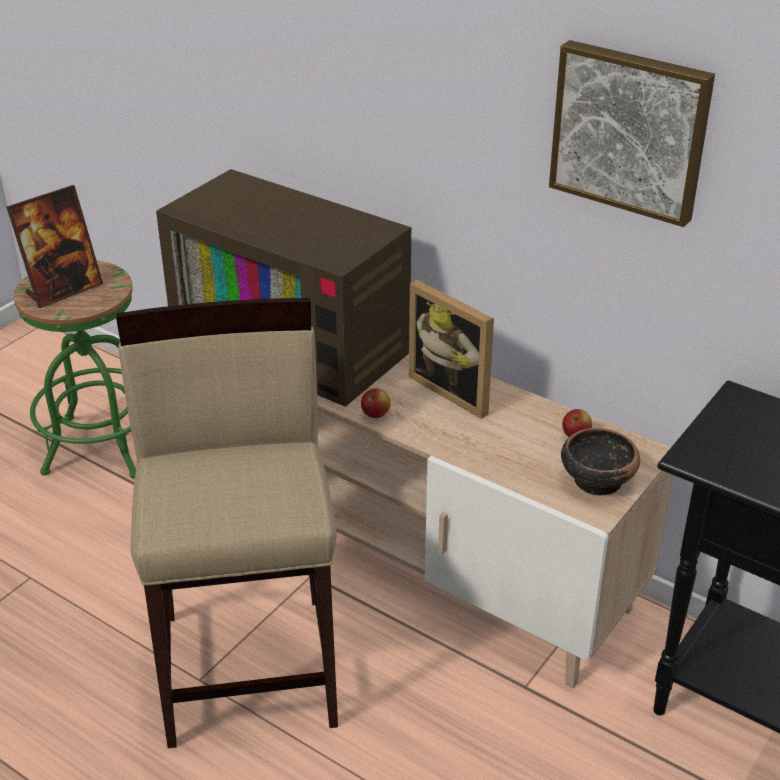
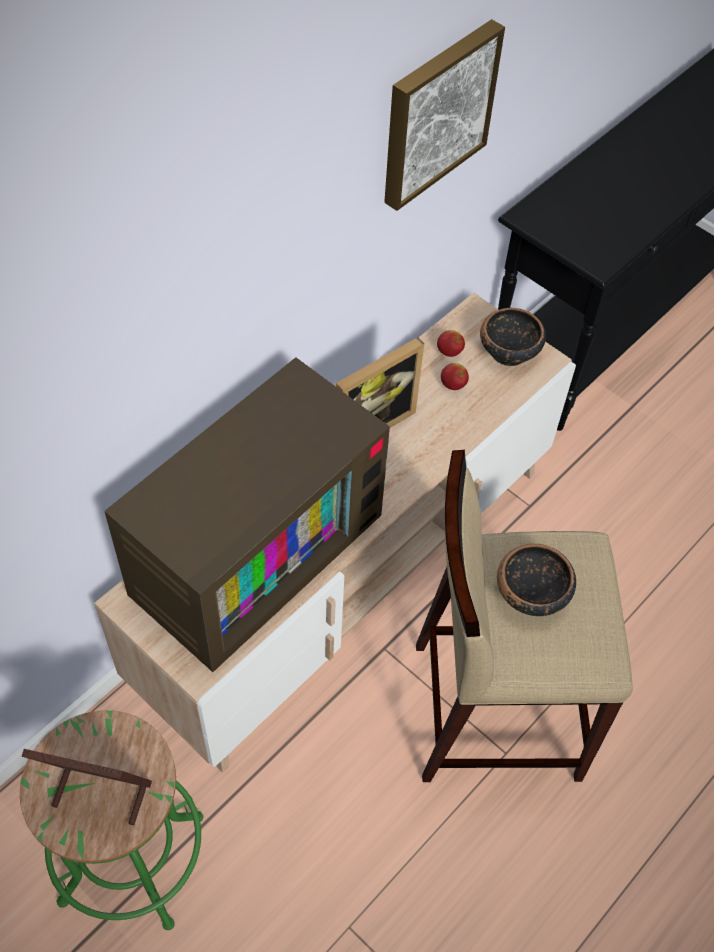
camera: 85 degrees left, 20 degrees up
picture frame [6,185,103,308] -> picture frame turned 45 degrees counterclockwise [22,749,152,825]
apple [361,389,391,418] -> apple moved to [441,363,469,390]
none -> bowl [497,544,576,616]

